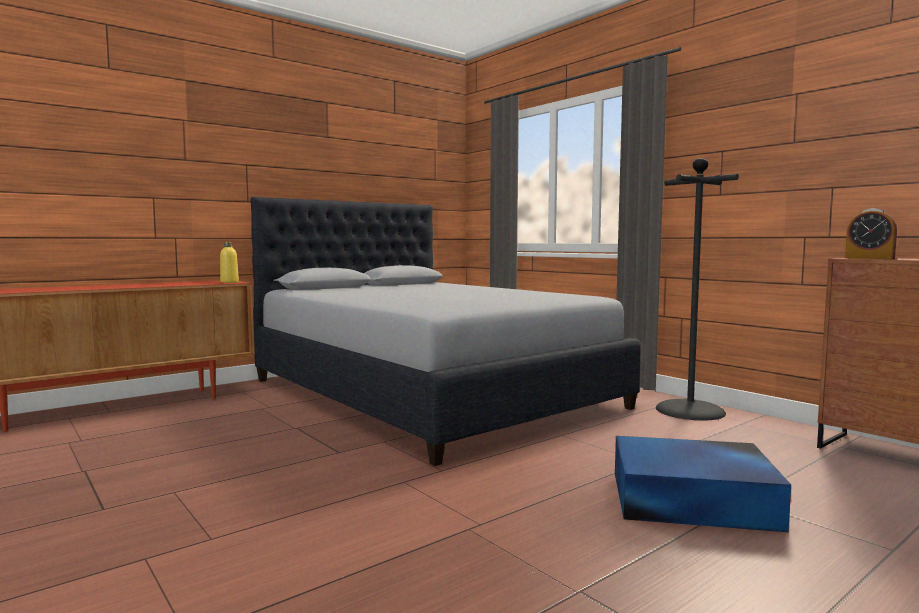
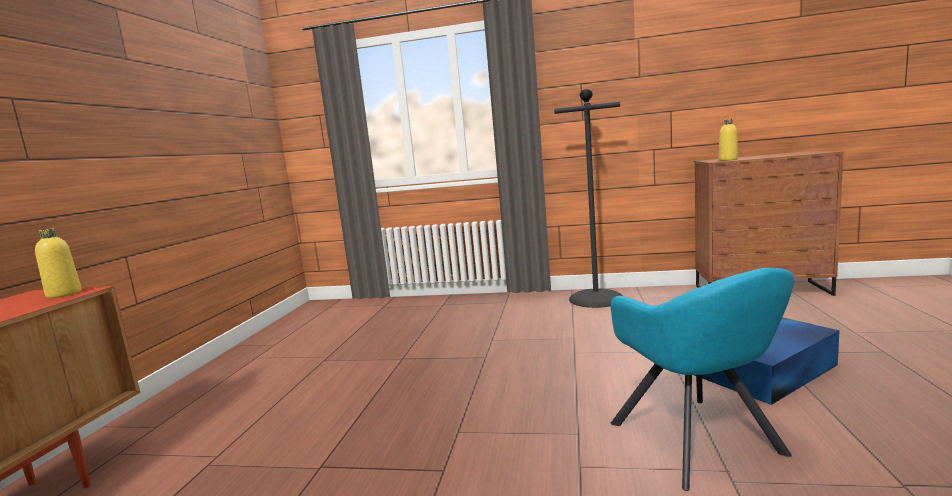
camera: 40 degrees left, 5 degrees up
grey bed [250,197,641,466] -> none
alarm clock [845,208,897,259] -> yellow bottle [719,119,738,161]
none -> turquoise armchair [611,268,794,491]

